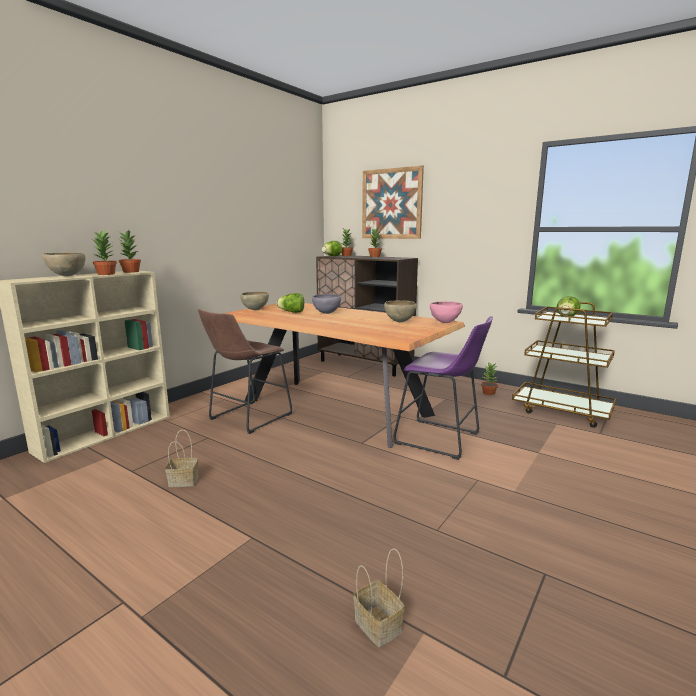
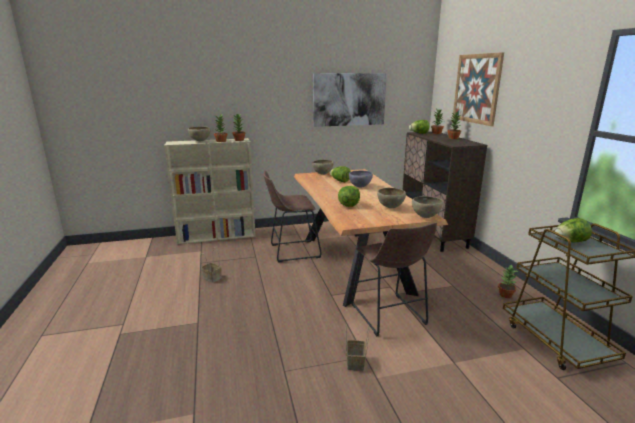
camera: 40 degrees right, 5 degrees up
basket [353,548,405,647] -> basket moved to [346,325,369,371]
purple stool [394,316,493,460] -> brown stool [352,222,437,336]
pink bowl [430,301,463,323] -> brown bowl [412,196,443,218]
none -> picture [313,73,387,127]
none -> lettuce [338,186,360,207]

